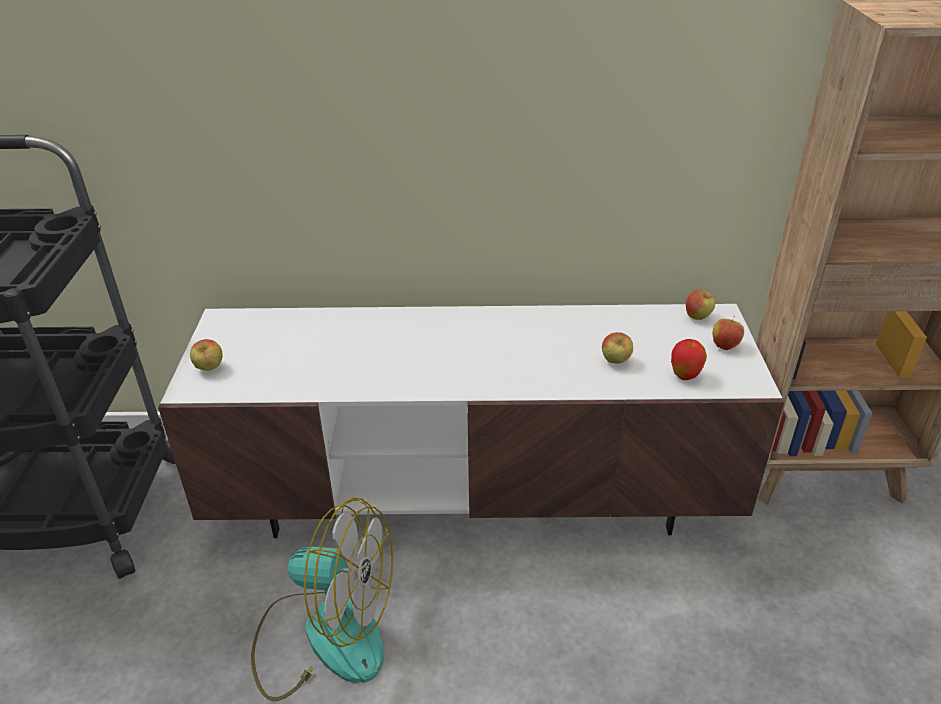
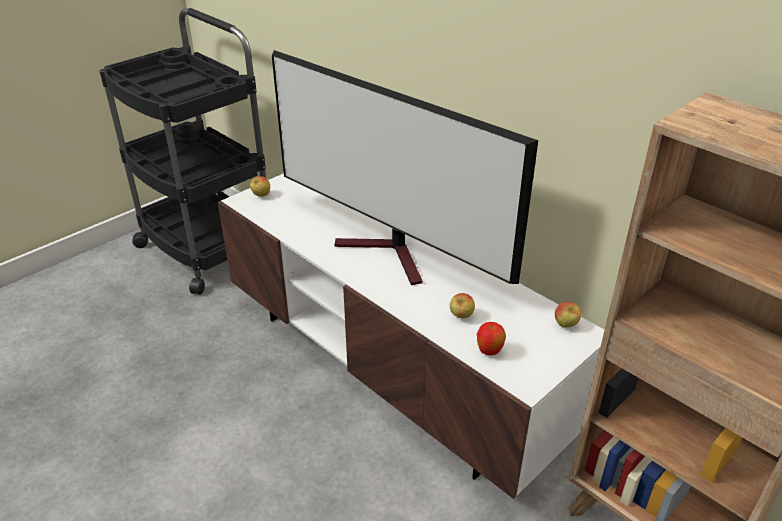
camera: 45 degrees right, 0 degrees up
fan [251,498,393,701] -> none
apple [713,315,744,350] -> none
none -> television [272,50,538,285]

